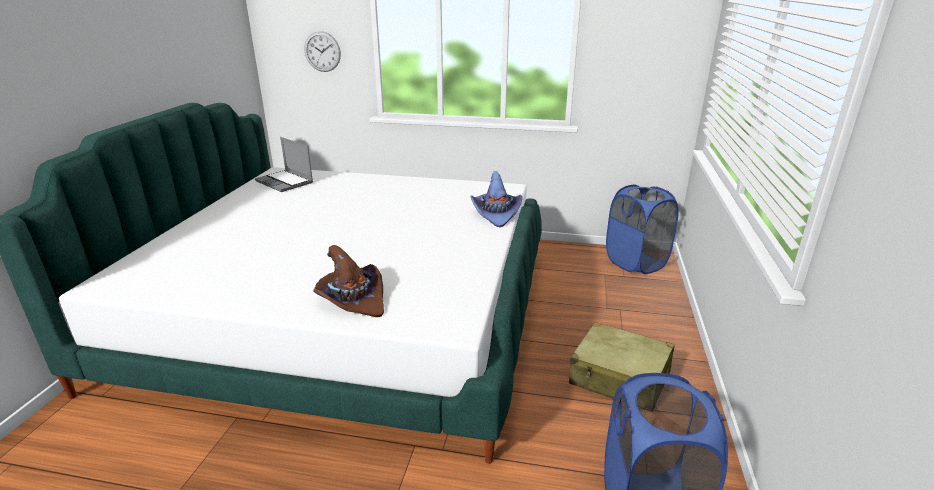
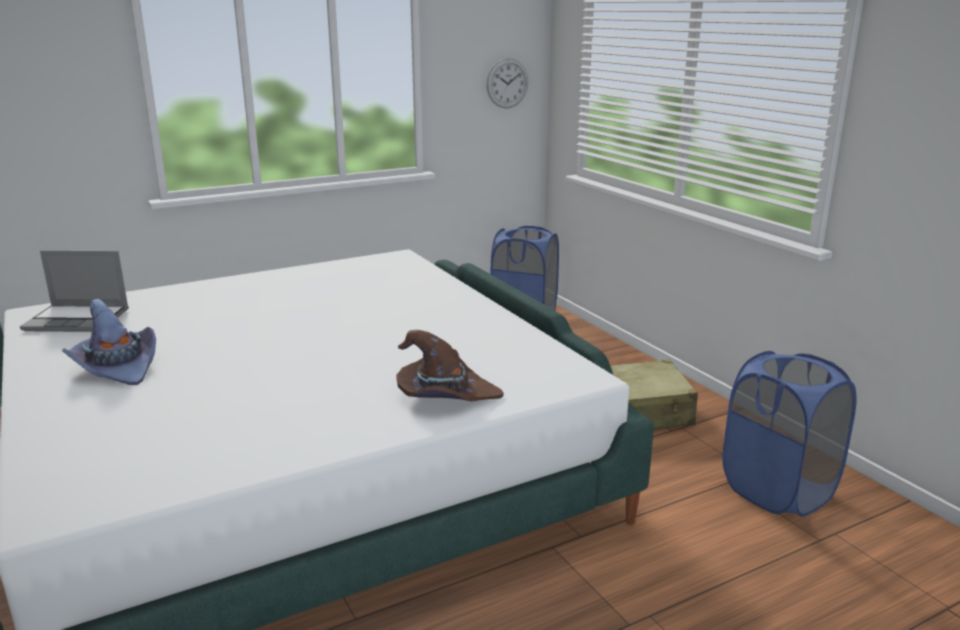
camera: 40 degrees left, 5 degrees down
wall clock [305,31,341,72] -> wall clock moved to [486,58,528,108]
purple hat [470,171,522,227] -> purple hat moved to [62,299,156,385]

